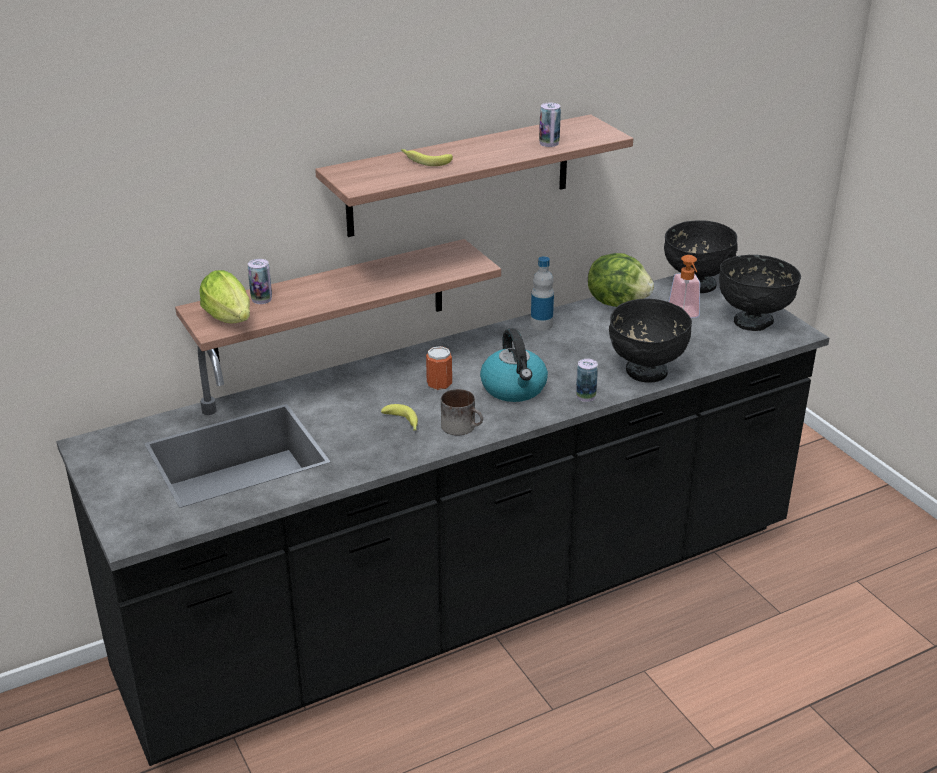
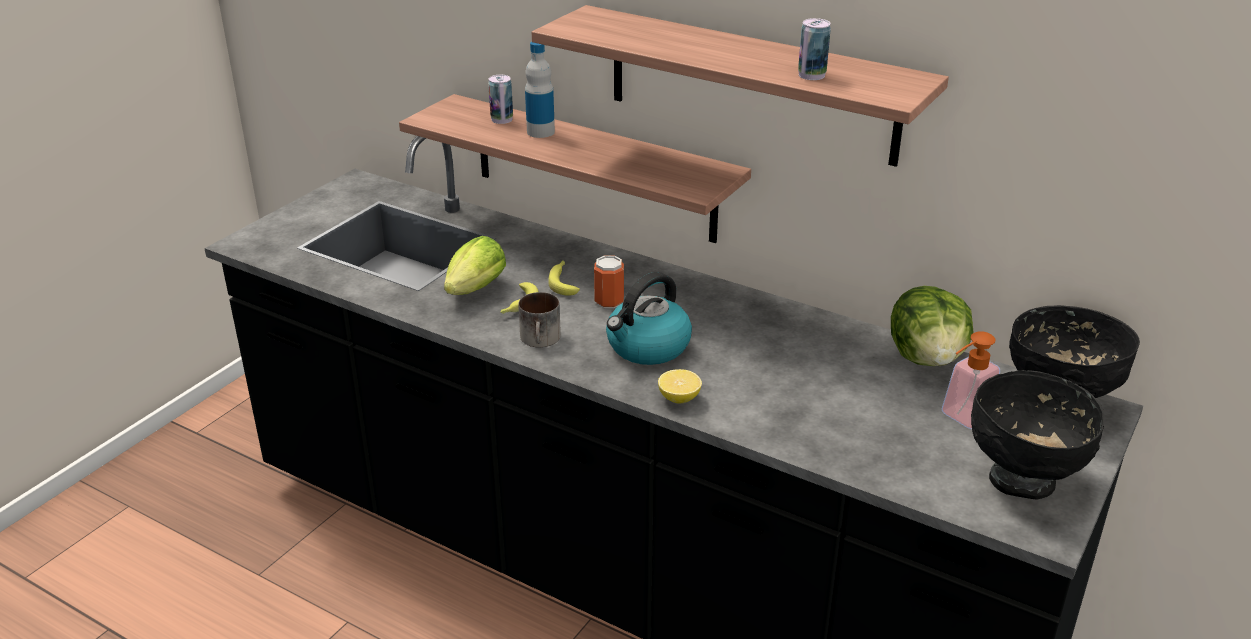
camera: 60 degrees right, 0 degrees up
lettuce [199,270,250,323] -> lettuce moved to [444,236,506,295]
banana [401,149,453,166] -> banana moved to [548,261,580,296]
bottle [531,256,554,331] -> bottle moved to [525,42,555,138]
can [576,359,598,402] -> lemon [658,369,702,403]
black bowl [609,298,692,383] -> none

